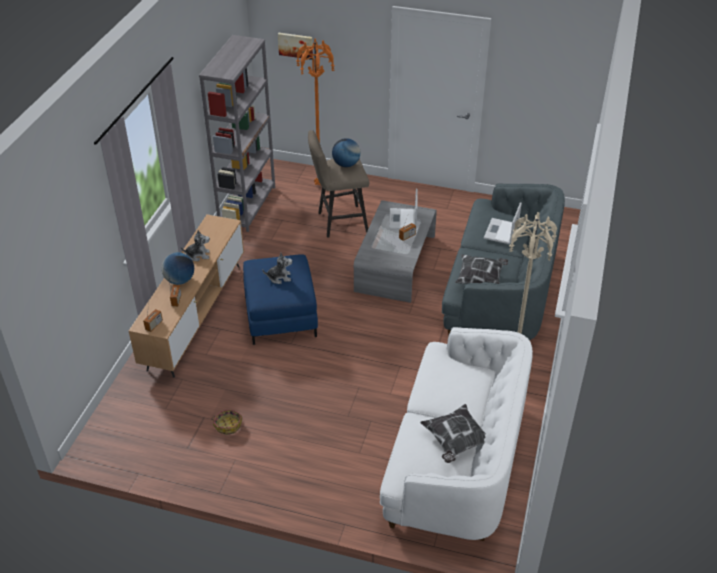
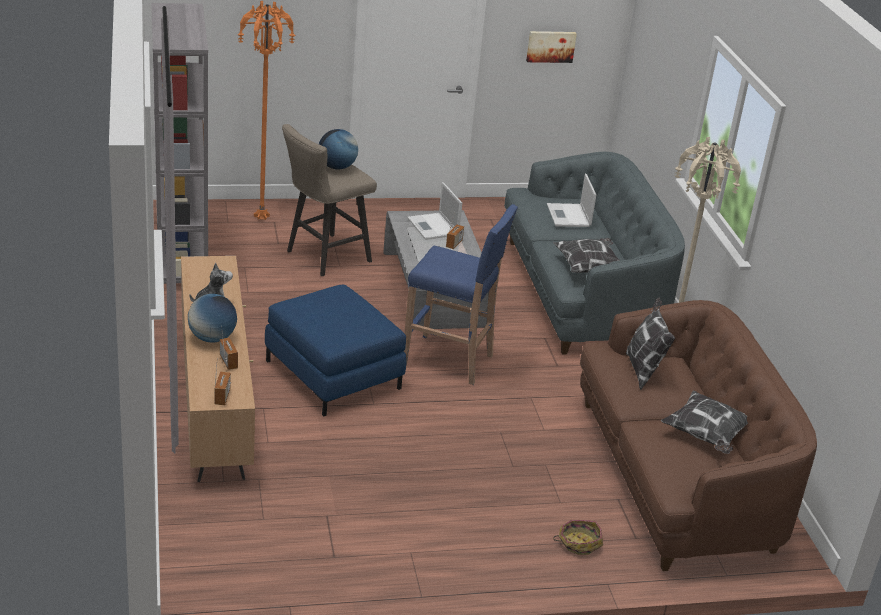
camera: 30 degrees left, 10 degrees down
basket [212,409,242,435] -> basket moved to [553,520,603,555]
plush toy [263,253,292,284] -> none
picture [278,33,313,60] -> picture moved to [526,31,577,63]
white sofa [380,327,533,541] -> brown sofa [580,300,817,571]
none -> blue stool [404,204,518,385]
none -> pillow [626,297,675,390]

